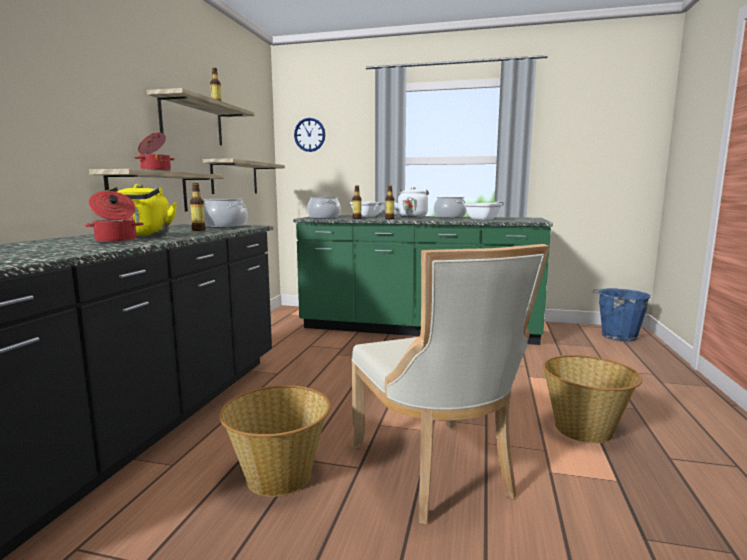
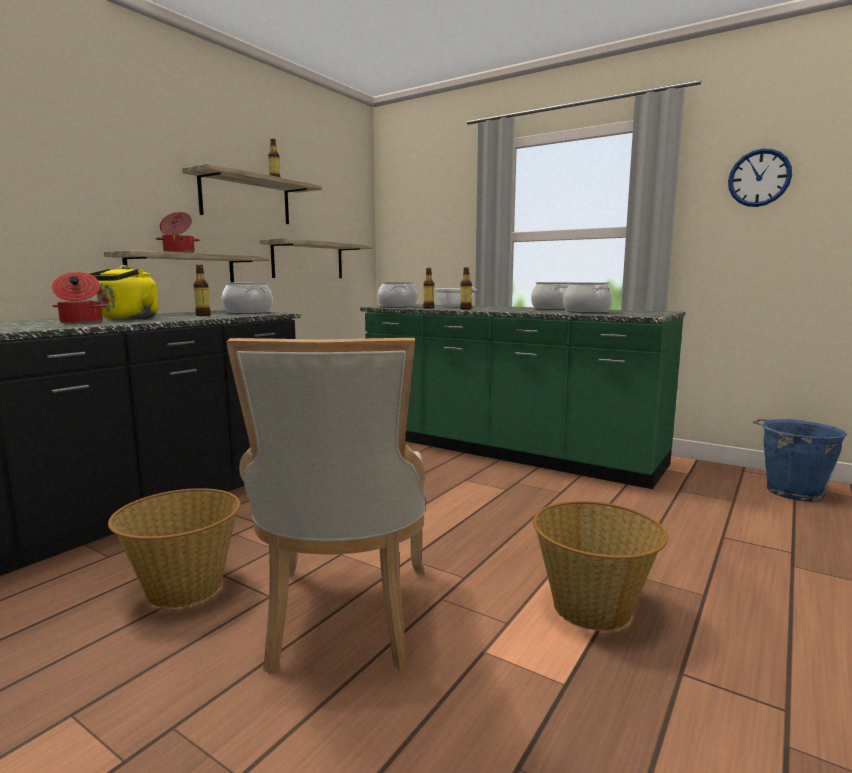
camera: 20 degrees right, 0 degrees up
wall clock [294,118,325,152] -> wall clock moved to [728,149,792,207]
white kettle [394,187,429,217] -> none
frying pan [464,201,504,220] -> cooking pot [563,282,613,313]

